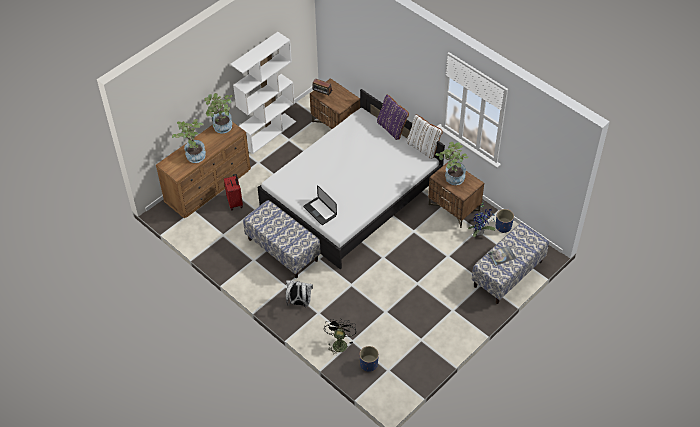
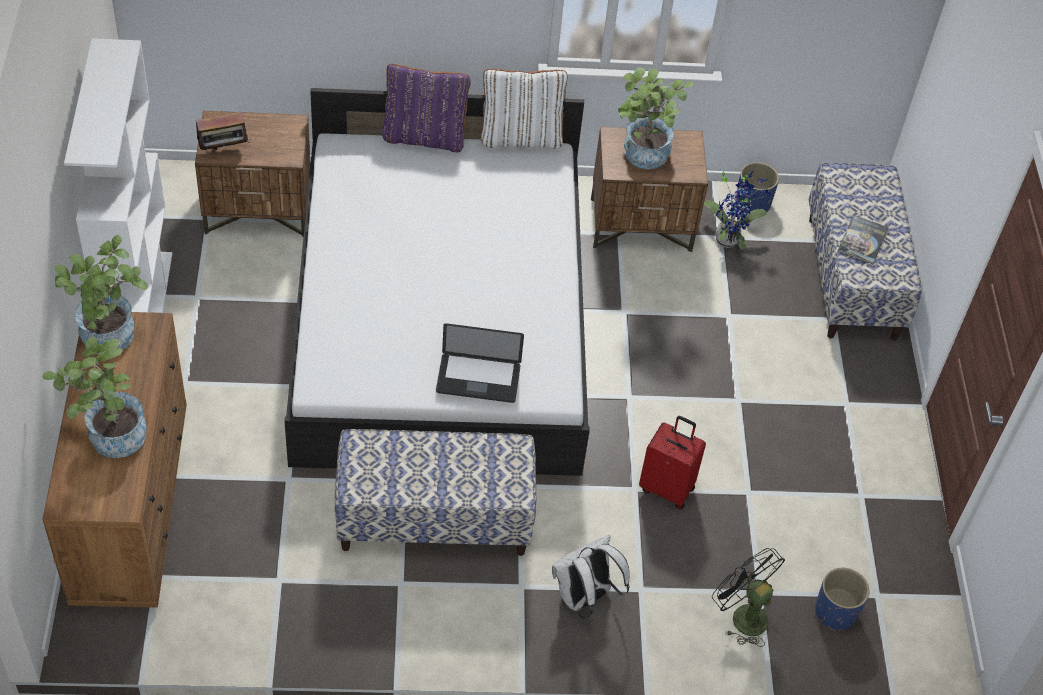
camera: 50 degrees left, 0 degrees up
red suitcase [224,174,243,210] -> red suitcase moved to [639,416,706,509]

